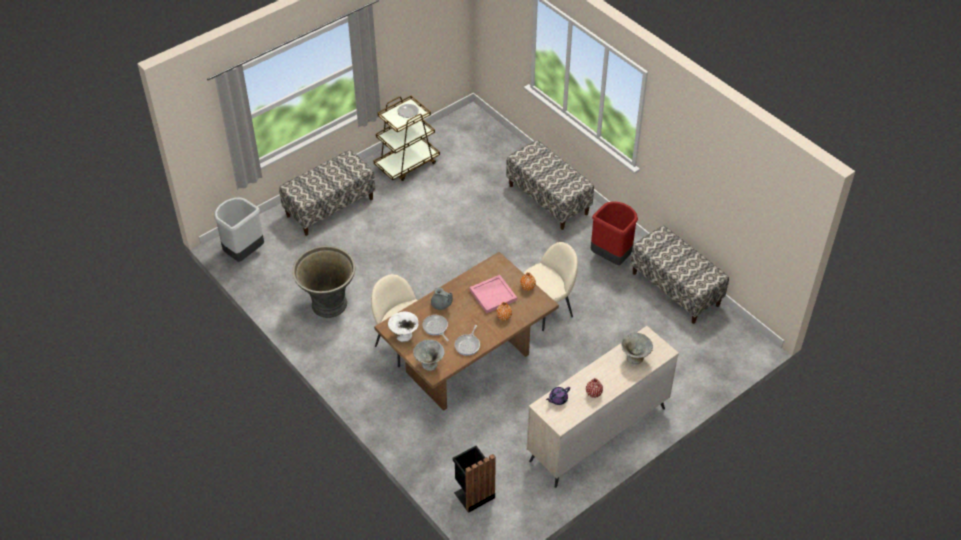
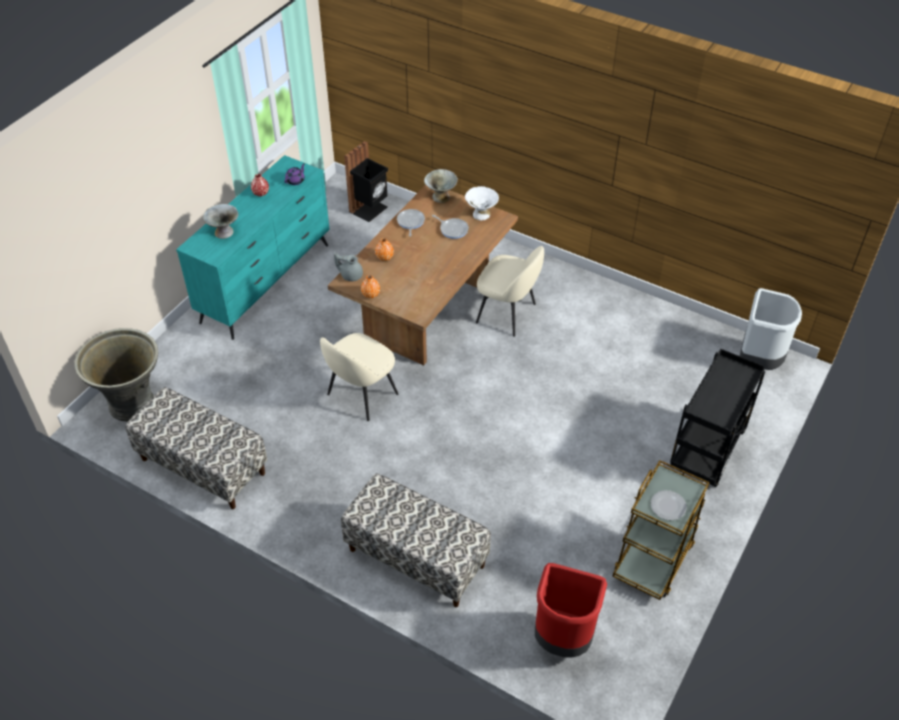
camera: 160 degrees right, 0 degrees up
bench [279,150,375,236] -> black cart [670,349,766,487]
grey planter [292,245,355,318] -> grey planter moved to [74,328,158,422]
grey teapot [431,288,453,310] -> grey teapot moved to [334,252,363,281]
pink tray [470,275,517,313] -> none
beige dresser [527,326,679,488] -> turquoise dresser [176,155,330,340]
red trash can [591,201,638,265] -> red trash can moved to [535,563,607,657]

